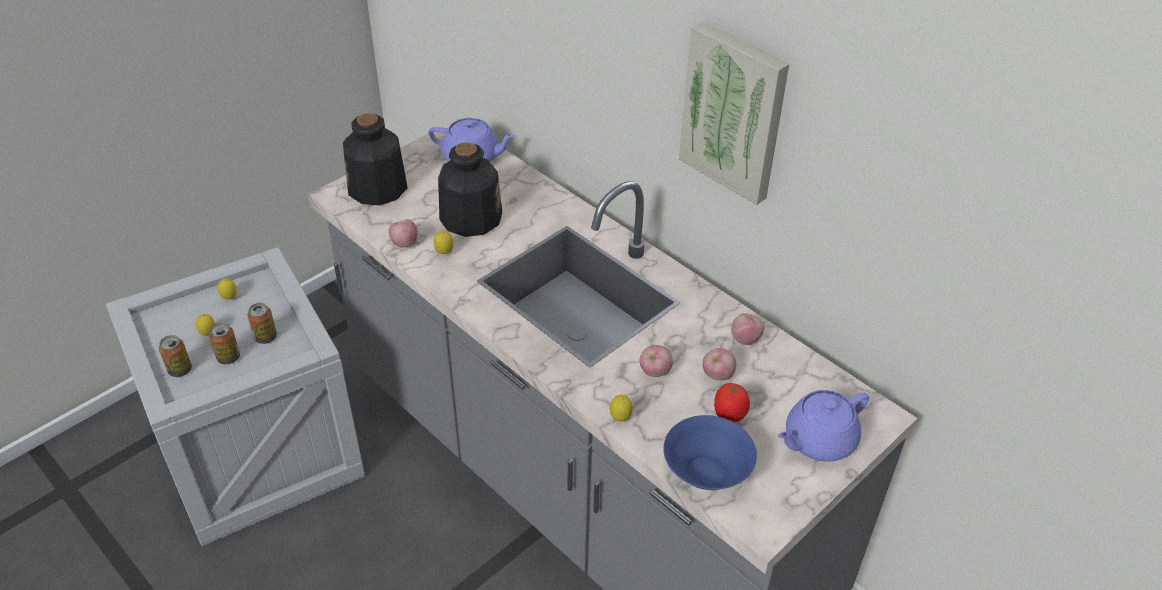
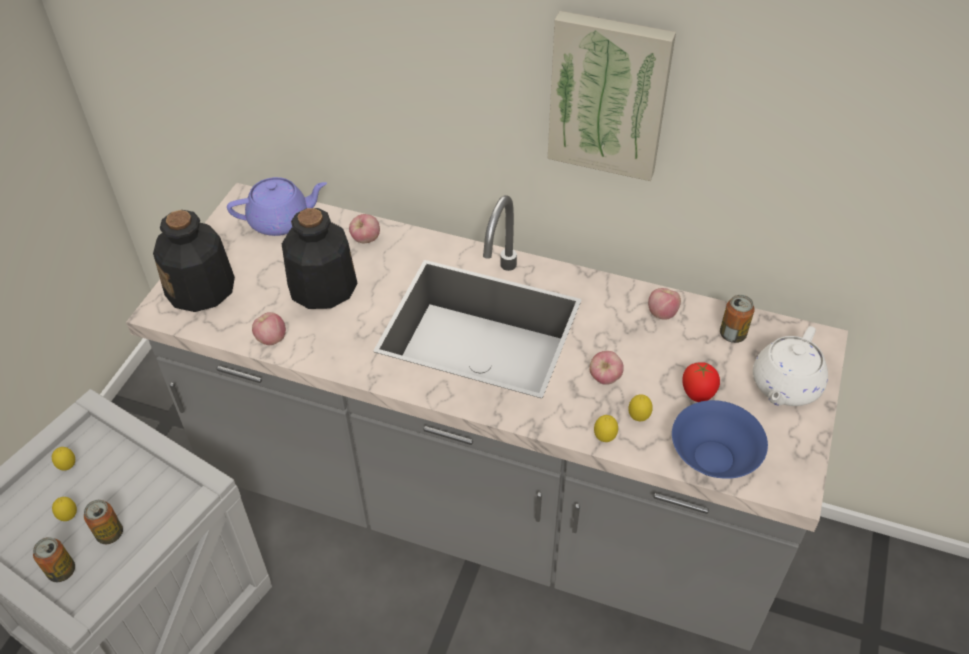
camera: 25 degrees left, 5 degrees up
can [247,303,277,344] -> can moved to [720,295,755,343]
lemon [434,231,454,254] -> lemon moved to [628,394,653,421]
apple [703,348,737,380] -> apple moved to [349,214,380,243]
purple teapot [778,390,869,462] -> white teapot [753,326,828,406]

